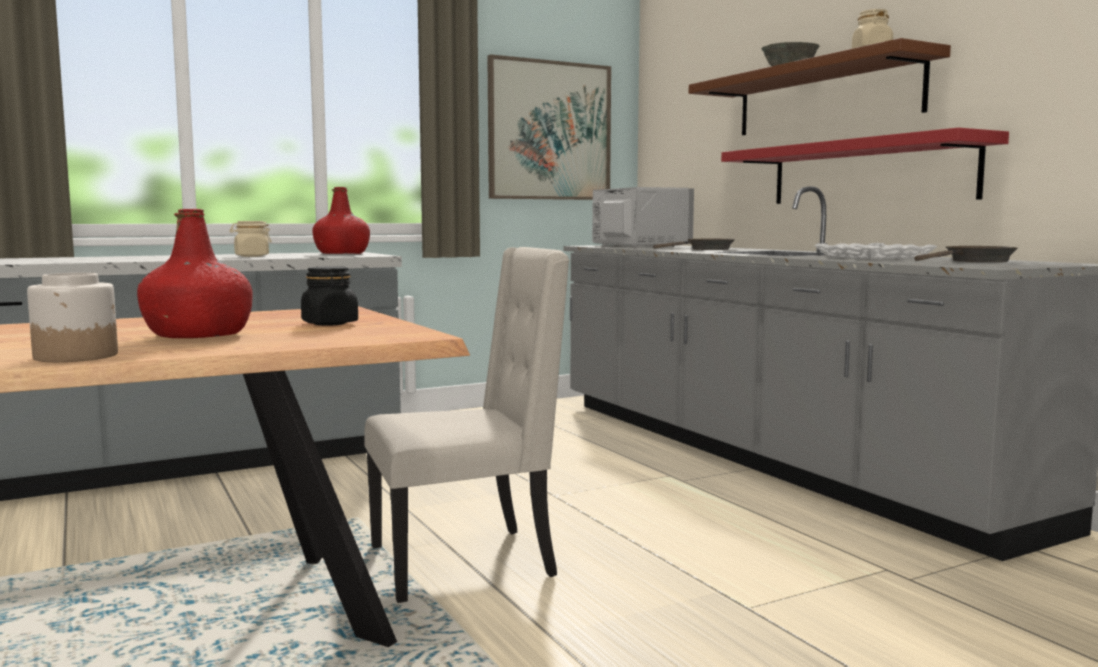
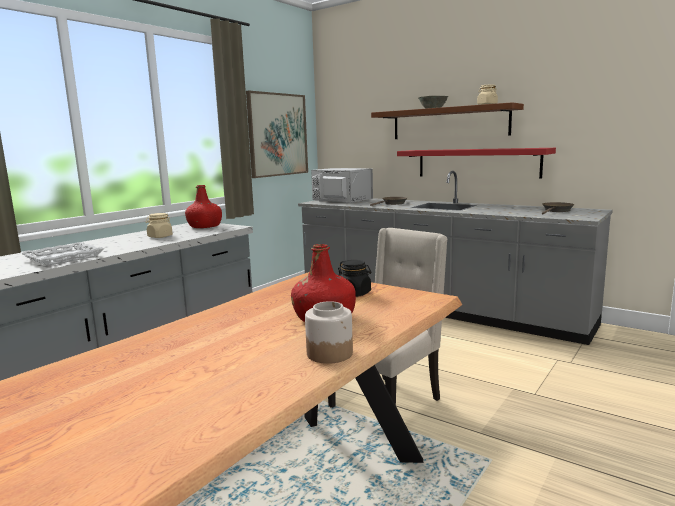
camera: 25 degrees left, 5 degrees up
white tray [814,243,937,259] -> white tray moved to [21,242,105,266]

